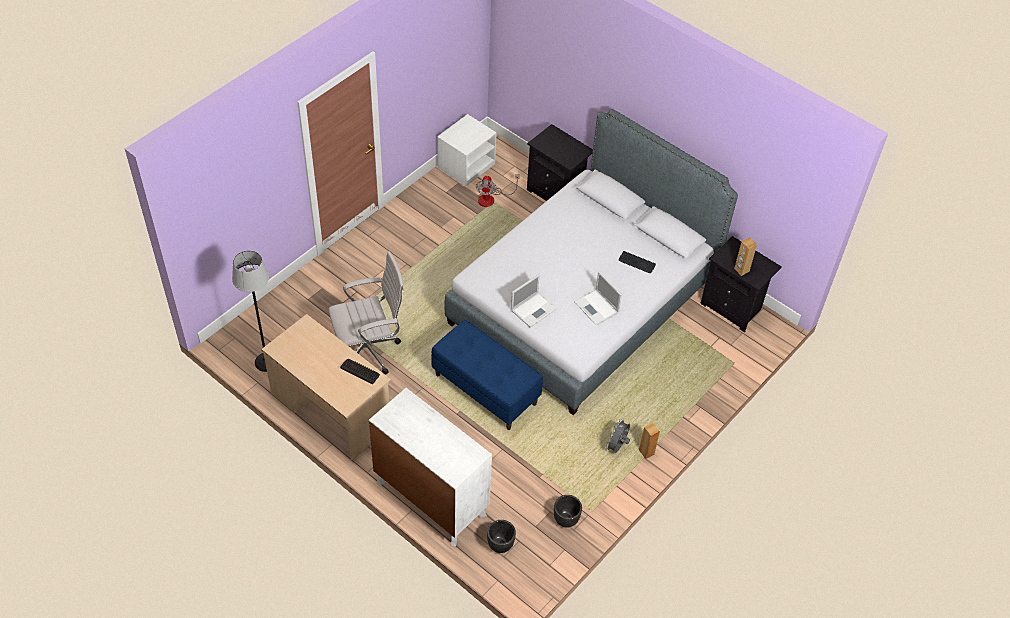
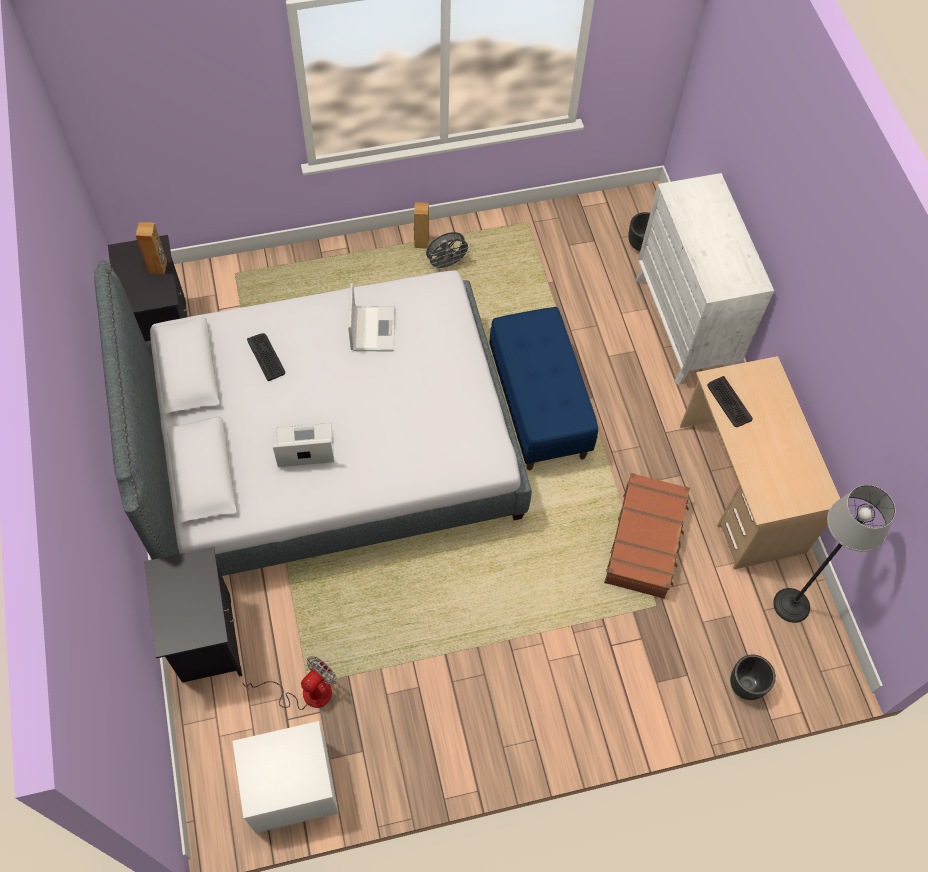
camera: 145 degrees left, 10 degrees up
white office chair [328,251,404,375] -> brown suitcase [604,473,690,599]
laptop [511,274,557,327] -> laptop moved to [273,423,334,467]
black planter [554,495,582,527] -> black planter moved to [730,655,776,700]

